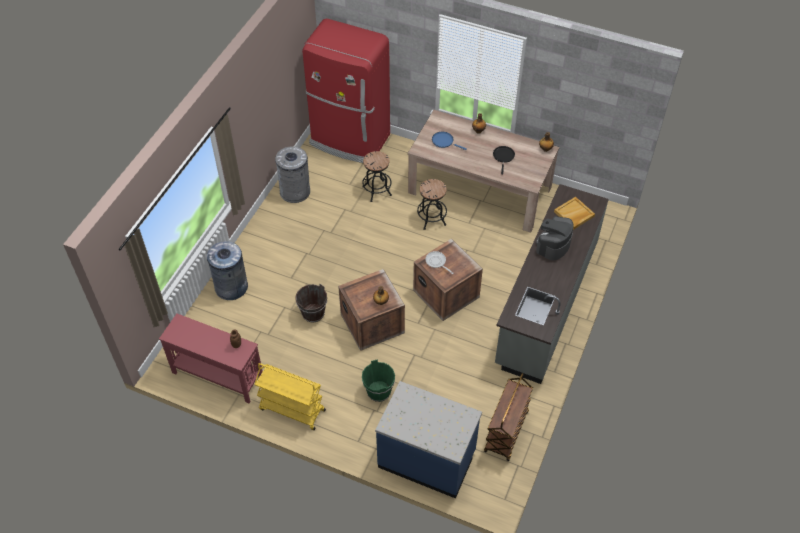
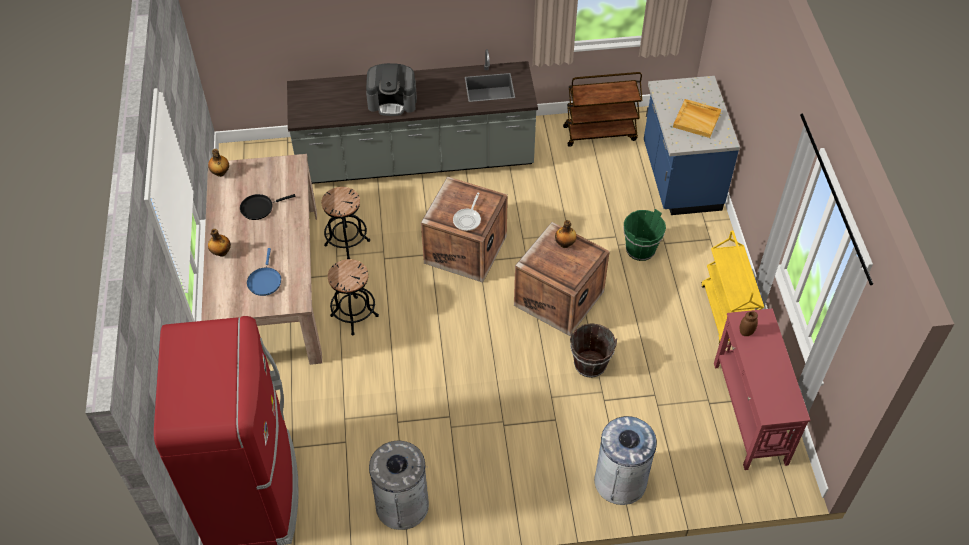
camera: 120 degrees left, 0 degrees up
black stool [362,151,392,202] -> black stool moved to [322,187,370,259]
beige tray [554,197,595,230] -> beige tray moved to [673,99,721,138]

